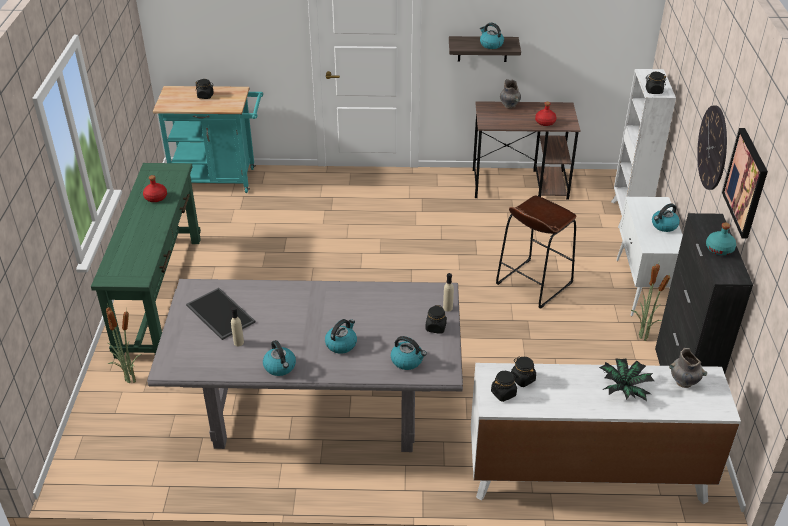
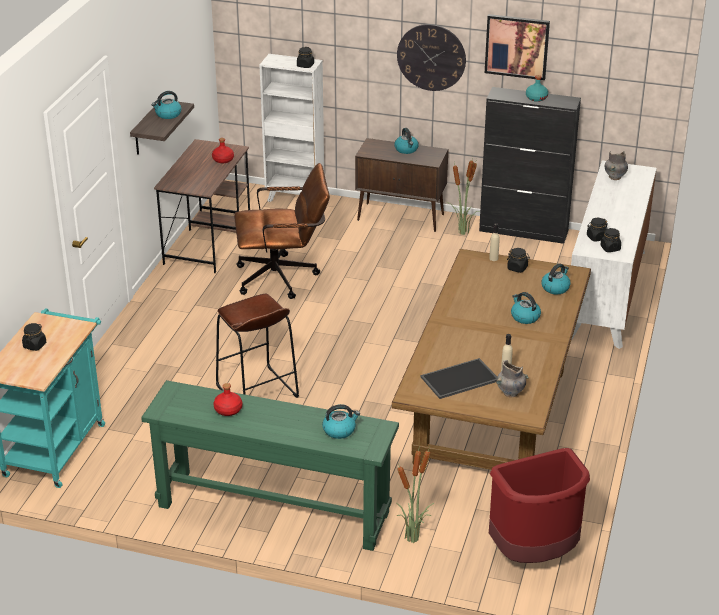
camera: 75 degrees left, 5 degrees down
grey dining table [147,279,463,452] -> brown dining table [392,249,591,470]
kettle [263,340,296,376] -> kettle moved to [322,404,360,439]
brown stool [496,195,576,309] -> brown stool moved to [216,294,299,398]
grey vase [500,79,521,109] -> grey vase moved to [496,360,529,397]
potted plant [599,358,654,401] -> none
white cabinet [616,197,683,316] -> brown cabinet [355,138,448,232]
none -> brown office chair [234,163,330,299]
none -> red trash can [489,448,590,563]

